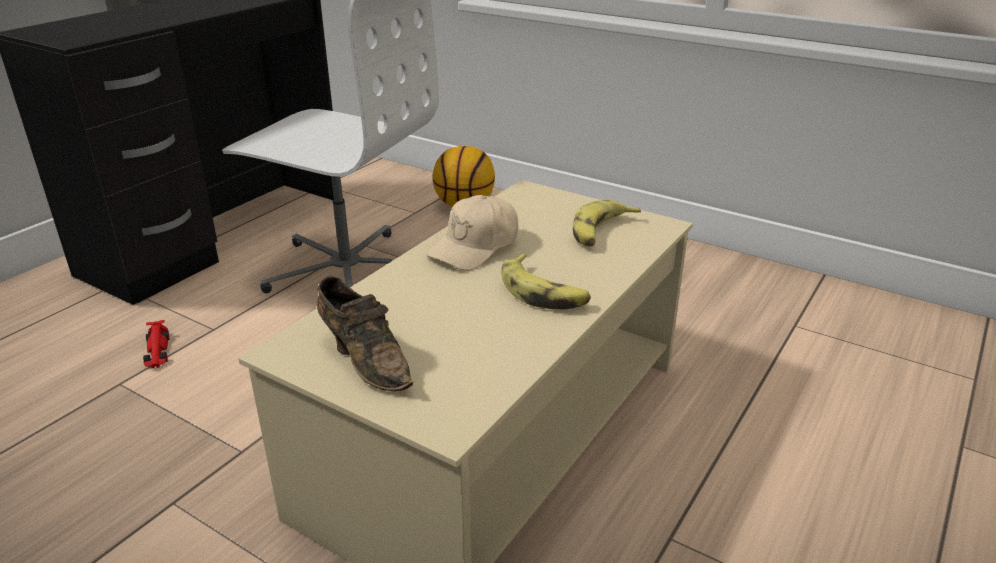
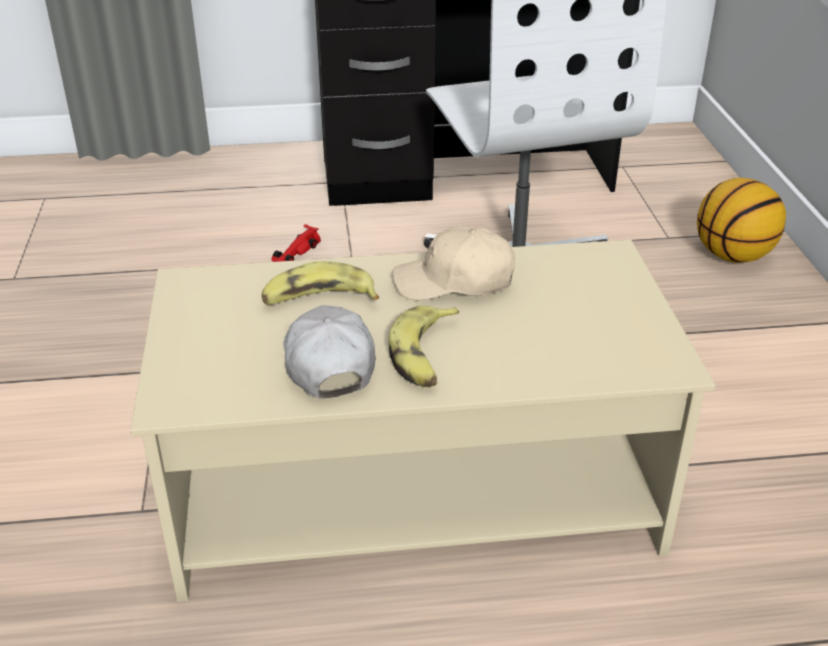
camera: 50 degrees right, 5 degrees up
brown shoe [317,276,413,391] -> none
banana [573,200,641,247] -> banana moved to [261,261,379,305]
none -> white cap [284,305,376,398]

